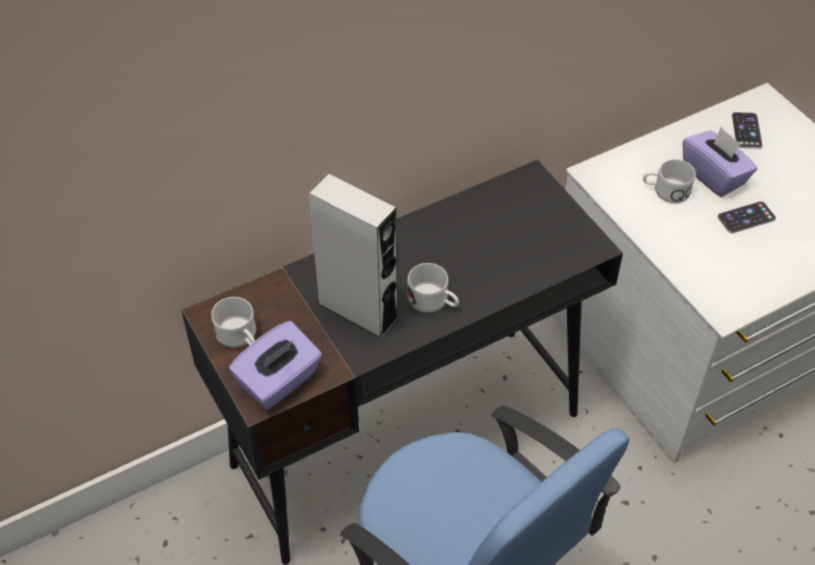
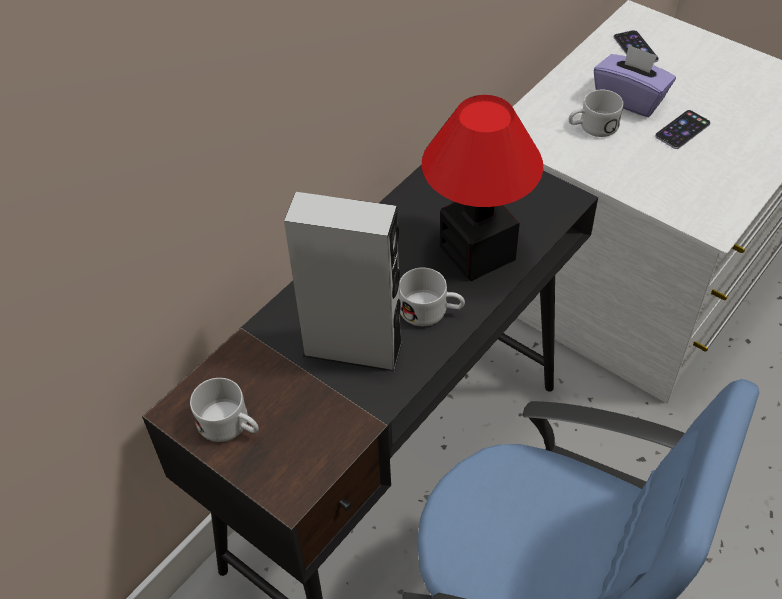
camera: 20 degrees left, 0 degrees up
purple tissue box [229,321,322,410] -> none
none -> table lamp [422,95,543,281]

